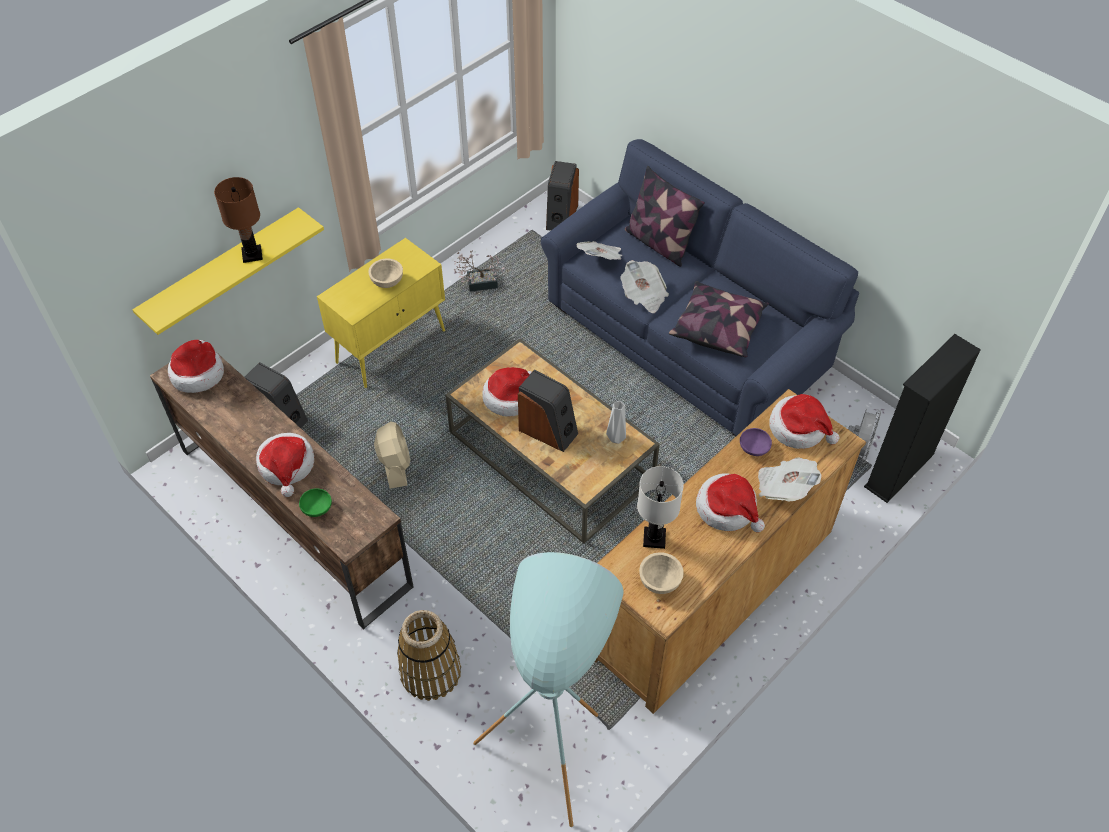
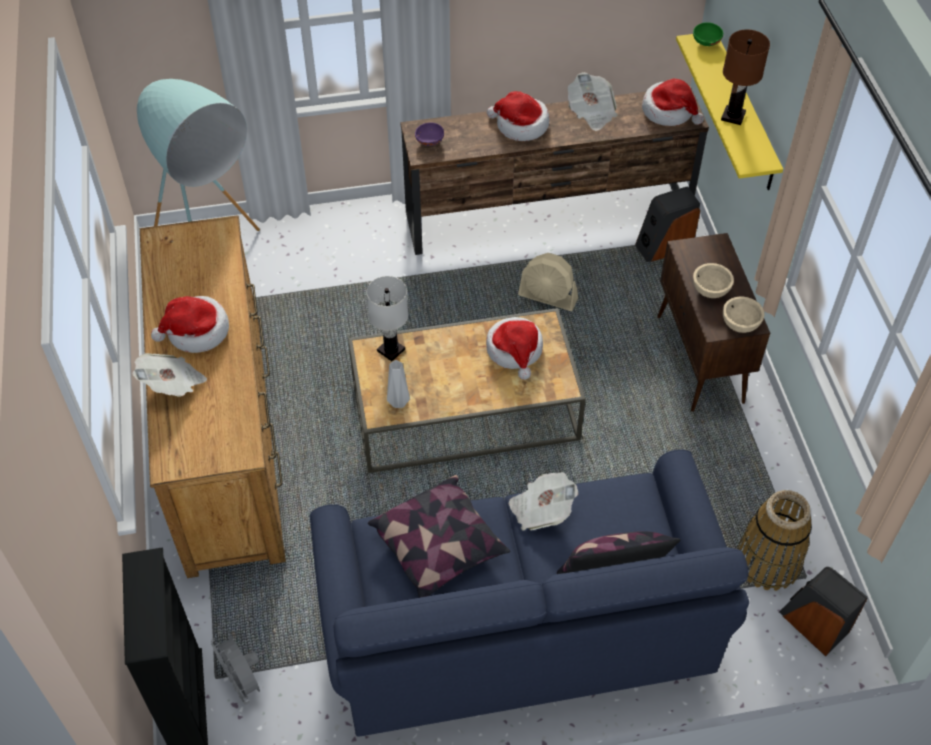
camera: 125 degrees right, 0 degrees up
green bowl [299,488,332,517] -> green bowl moved to [693,22,723,46]
yellow cabinet [317,238,445,388] -> brown cabinet [657,233,770,412]
basket [397,610,461,701] -> basket moved to [737,490,812,591]
potted plant [454,250,505,292] -> none
speaker [518,370,578,452] -> none
newspaper [577,241,622,260] -> newspaper moved to [567,72,618,131]
white table lamp [637,466,684,549] -> white table lamp moved to [367,276,408,361]
beige bowl [639,552,684,594] -> beige bowl moved to [723,297,765,333]
purple bowl [740,428,772,456] -> purple bowl moved to [415,123,444,146]
hat [769,394,839,449] -> none

